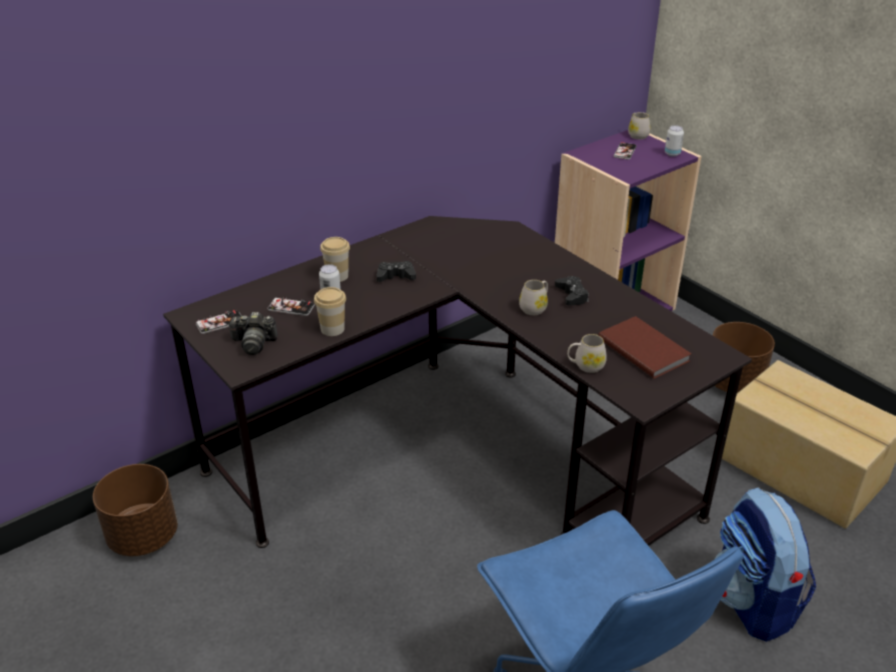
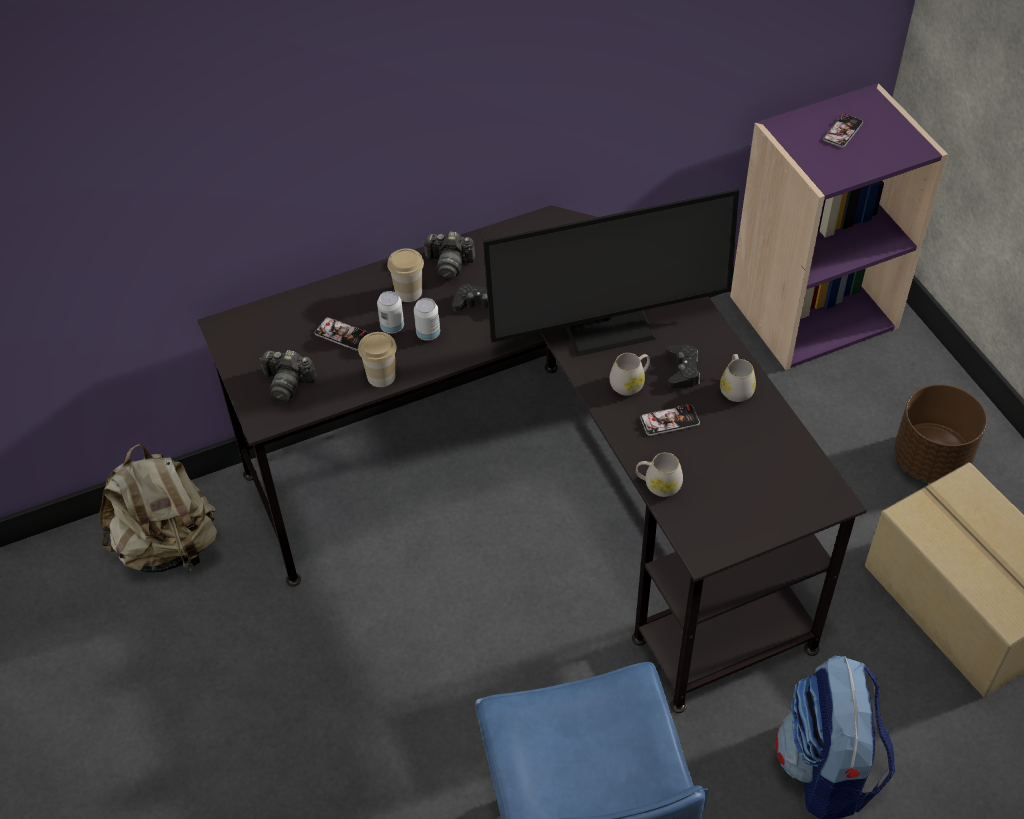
camera: 15 degrees right, 15 degrees up
brown planter [93,464,178,556] -> beige backpack [99,443,217,572]
phone [196,310,241,334] -> phone moved to [640,404,700,436]
brown book [598,316,691,379] -> none
white mug [628,112,650,140] -> white mug moved to [720,354,756,402]
can [665,125,684,156] -> can moved to [414,298,440,341]
none -> camera [423,231,475,280]
none -> monitor [483,189,739,357]

